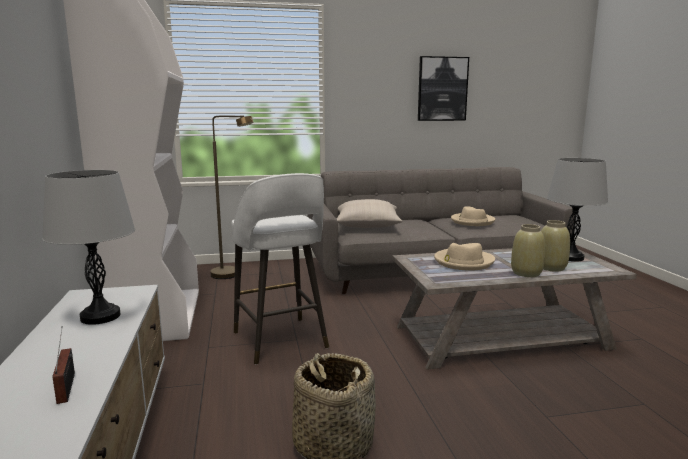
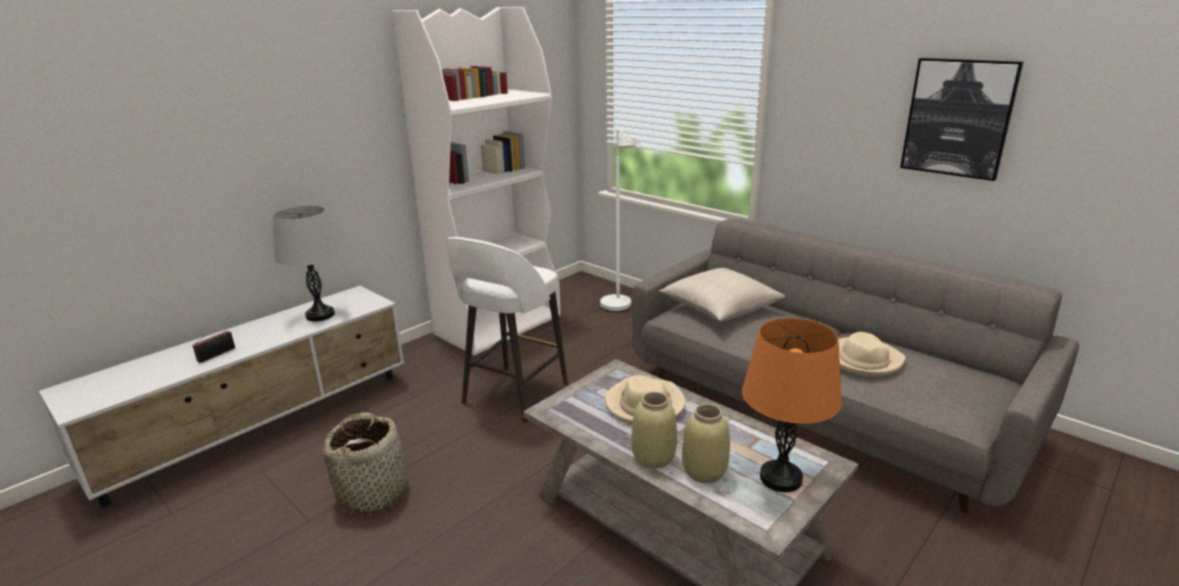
camera: 55 degrees right, 10 degrees up
brown floor lamp [210,116,254,279] -> white floor lamp [600,129,636,312]
grey table lamp [547,158,608,262] -> orange table lamp [742,318,842,492]

